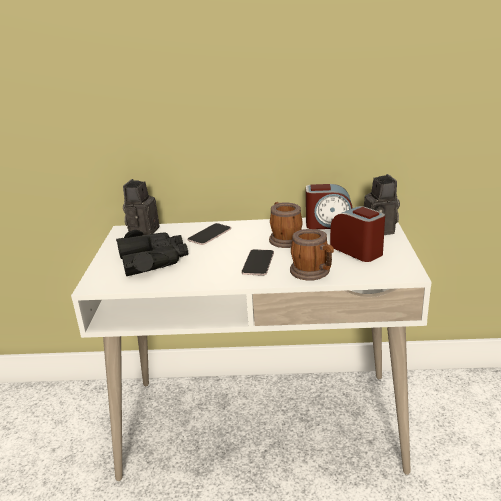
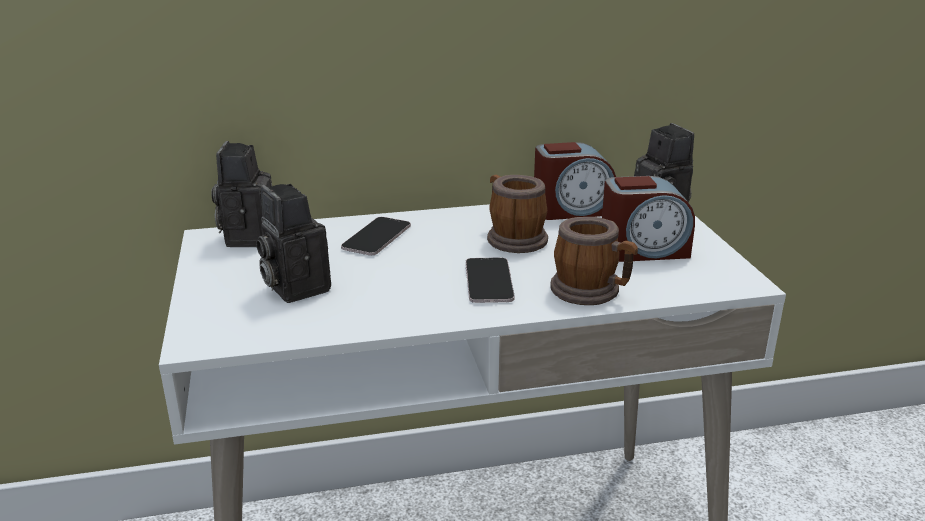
camera: 15 degrees left, 0 degrees up
black binoculars [116,230,188,276] -> camera [256,184,331,303]
alarm clock [330,206,385,262] -> alarm clock turned 135 degrees clockwise [602,176,695,262]

